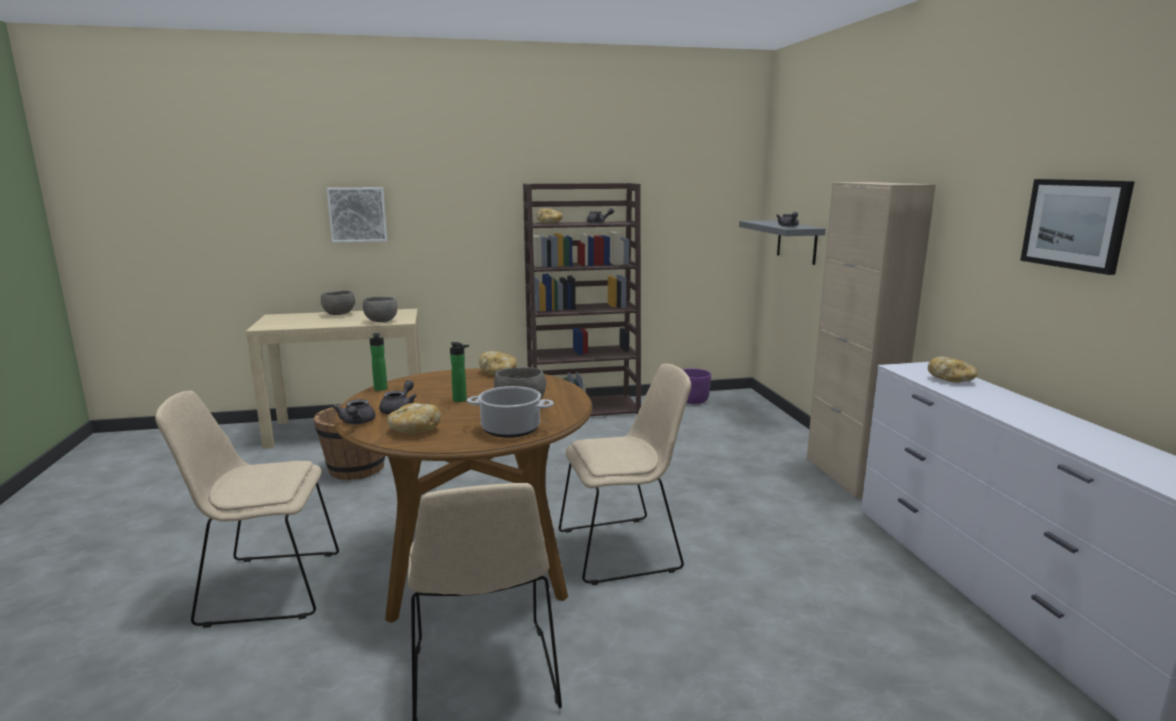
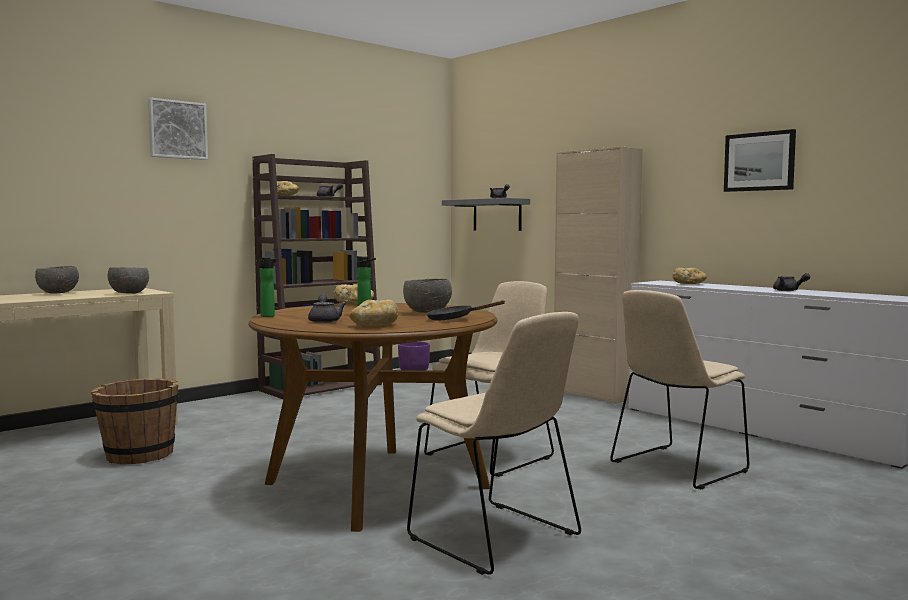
camera: 30 degrees left, 10 degrees down
beige chair [155,391,339,628] -> beige chair moved to [610,290,749,489]
picture [327,188,387,243] -> picture moved to [148,98,208,160]
grey teapot [333,399,375,424] -> grey teapot moved to [773,273,810,291]
cooking pot [467,386,554,438] -> black frying pan [426,300,505,320]

